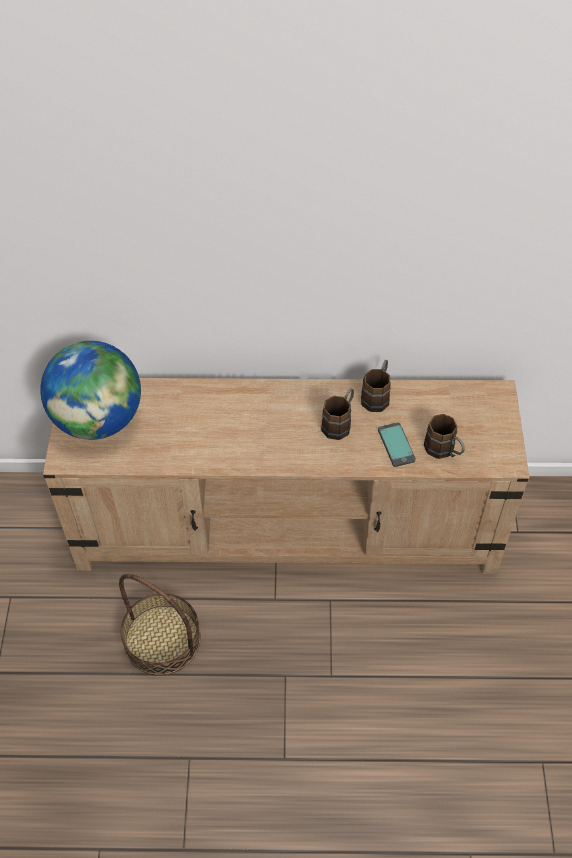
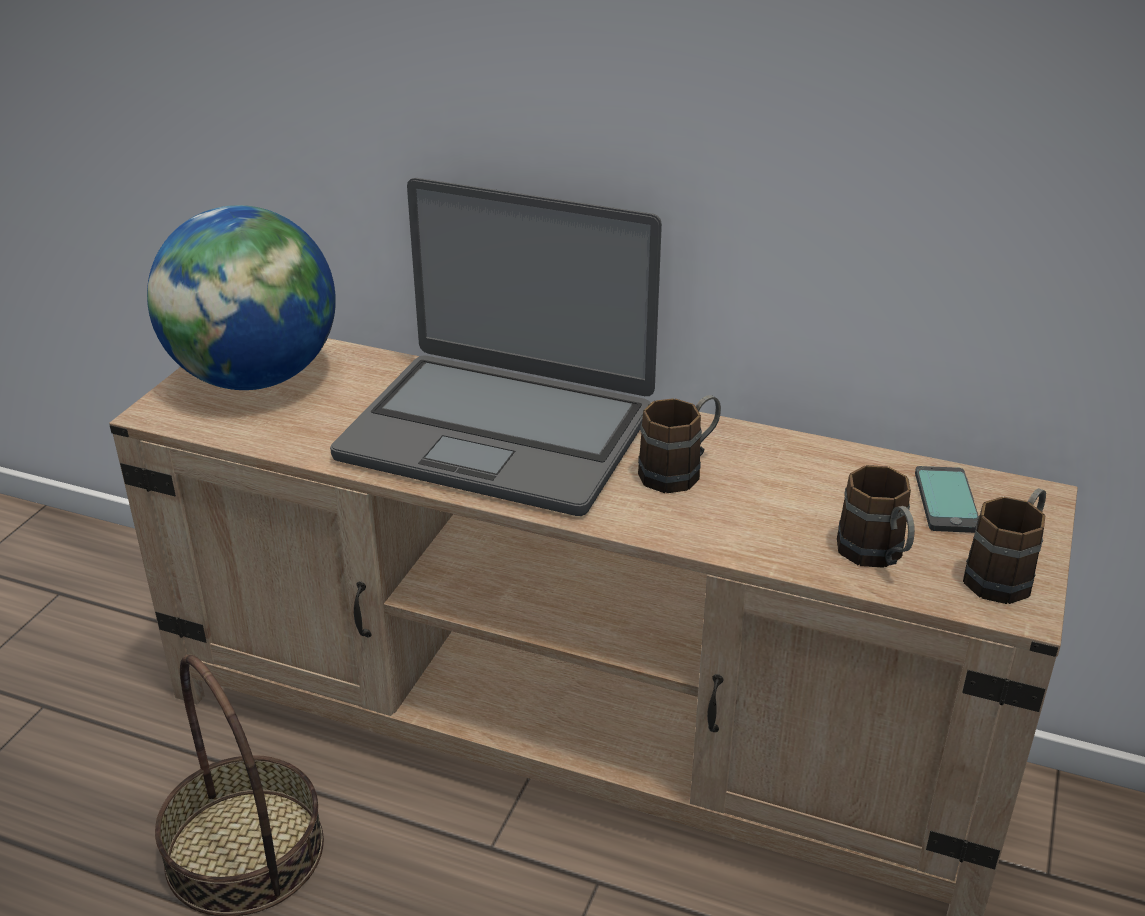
camera: 20 degrees right, 20 degrees down
brown mug [361,360,391,412] -> brown mug moved to [963,488,1046,604]
phone [378,422,416,467] -> phone moved to [915,466,978,533]
none -> laptop [330,178,662,516]

